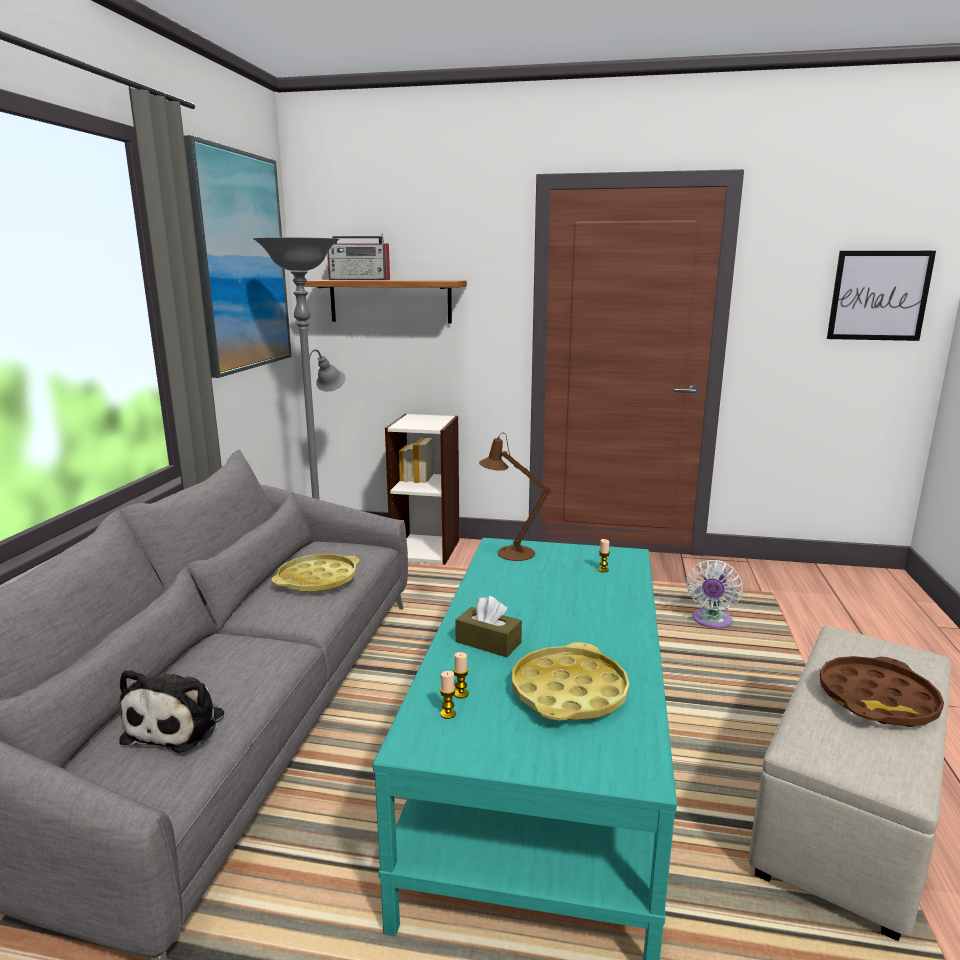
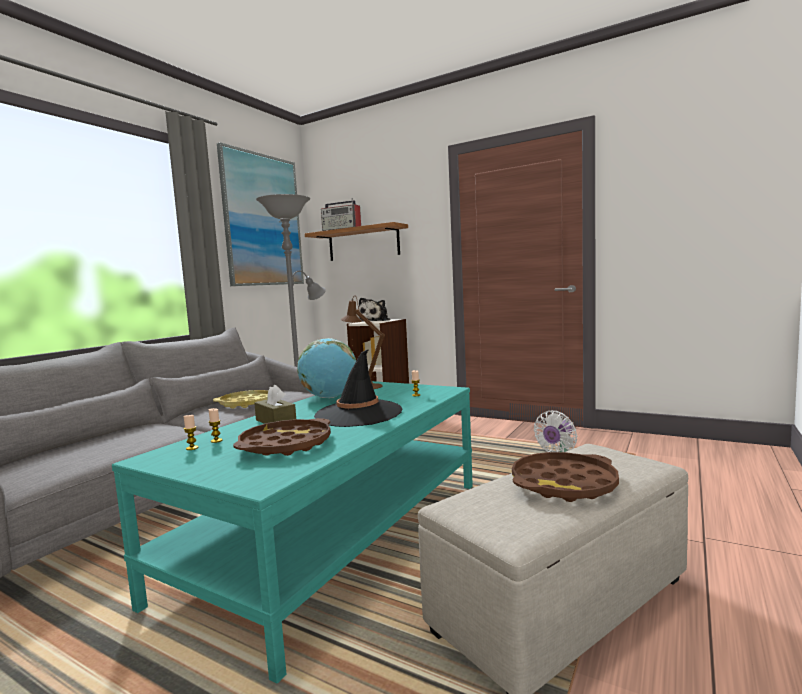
camera: 20 degrees right, 10 degrees down
plush toy [119,669,224,753] -> plush toy moved to [359,298,390,321]
yellow tray [512,642,630,721] -> brown tray [233,418,331,456]
picture [827,251,936,341] -> none
none -> globe [297,338,356,398]
none -> black hat [314,349,402,427]

